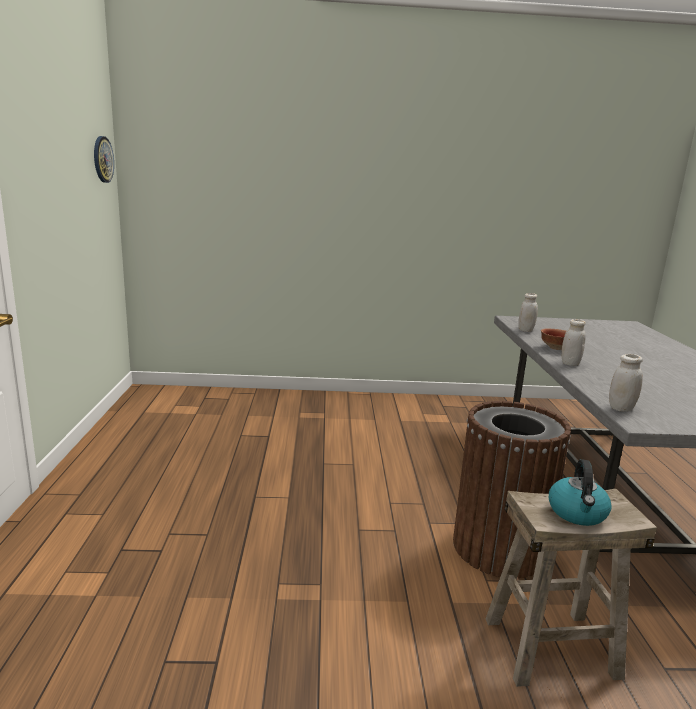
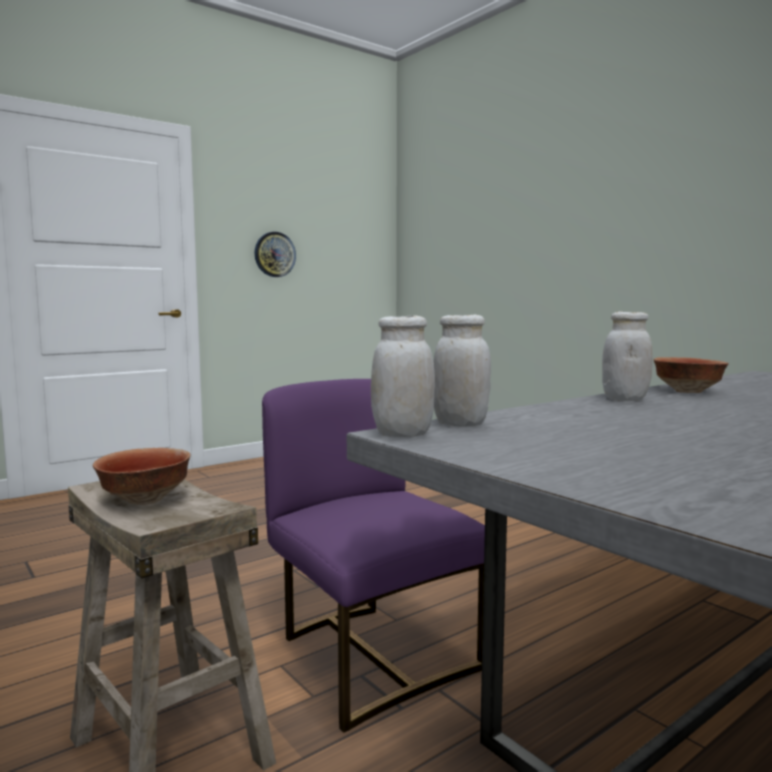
camera: 55 degrees right, 10 degrees down
wall clock [94,136,114,183] -> wall clock moved to [255,232,296,277]
brown trash can [453,401,571,578] -> purple chair [262,379,485,733]
white jar [518,293,538,332] -> white jar moved to [371,316,435,437]
kettle [549,459,612,526] -> bowl [93,448,191,505]

